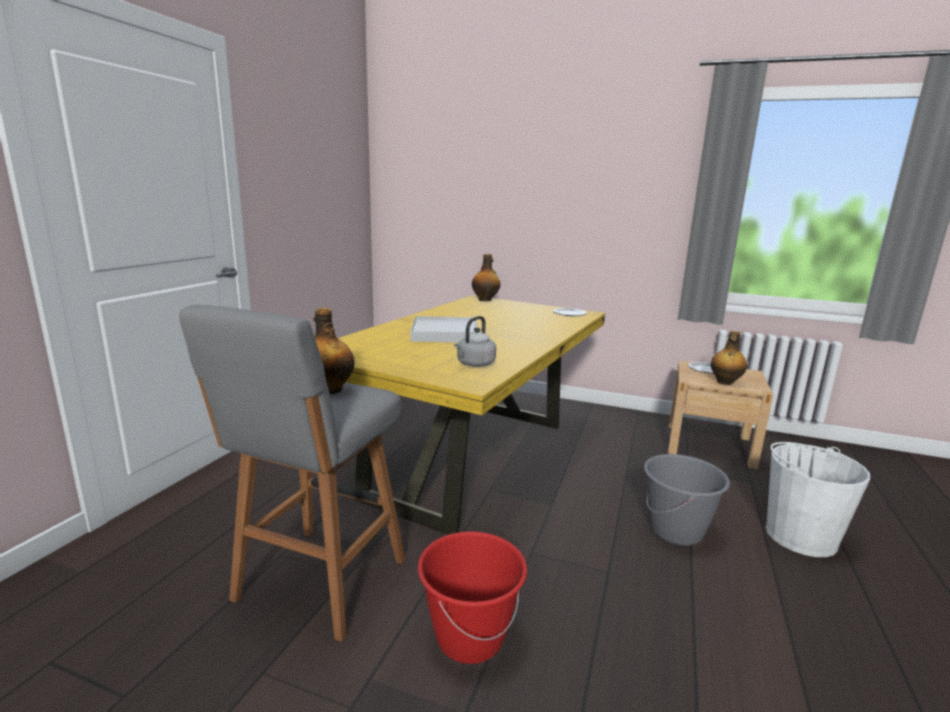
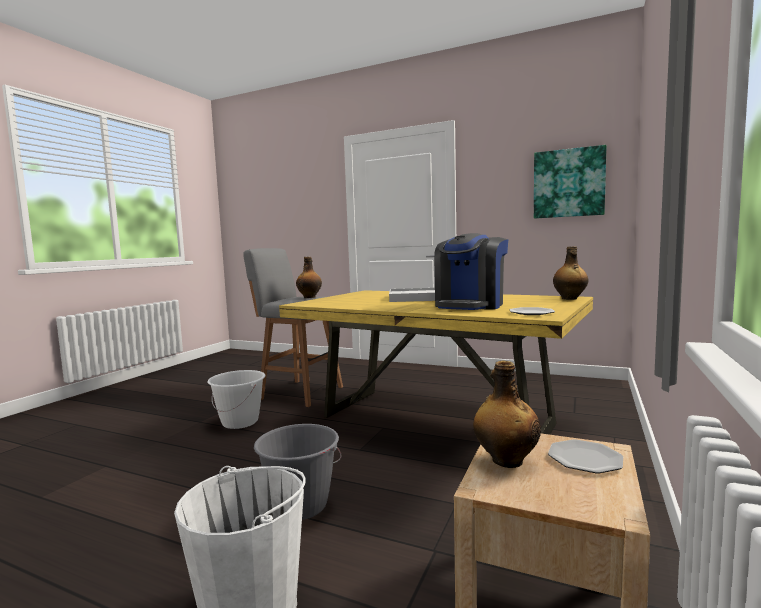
camera: 95 degrees right, 10 degrees down
red bucket [418,531,527,664] -> white bucket [208,370,265,429]
grey kettle [454,316,496,367] -> none
none -> coffee machine [434,233,508,310]
none -> picture [534,145,607,218]

